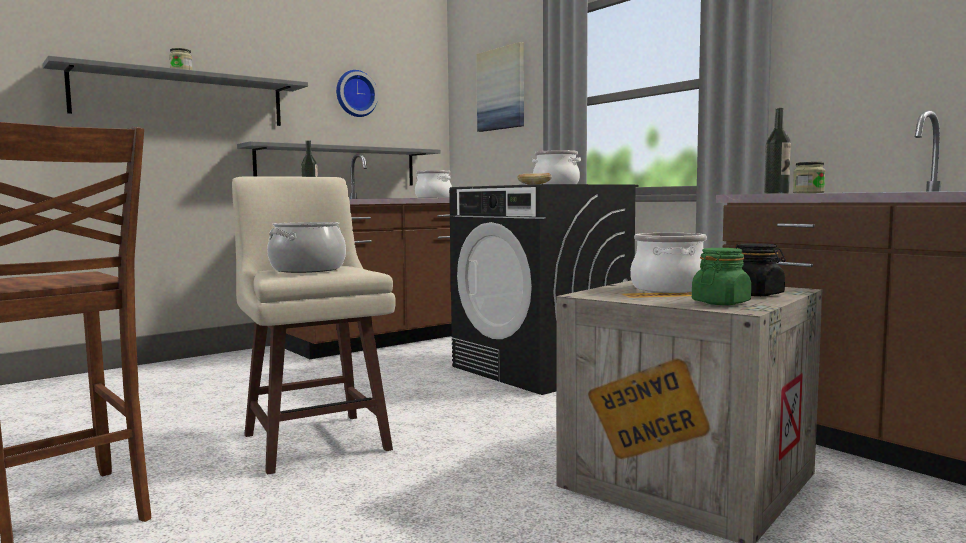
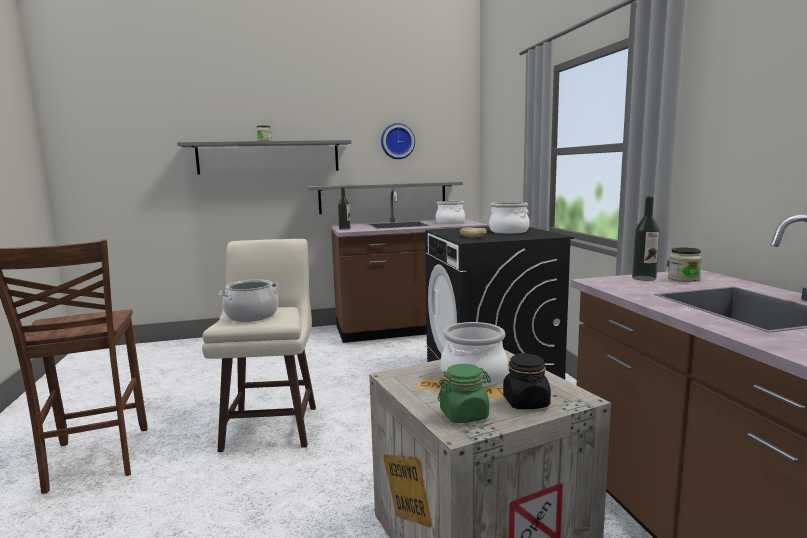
camera: 25 degrees right, 5 degrees up
picture [476,42,524,132] -> none

